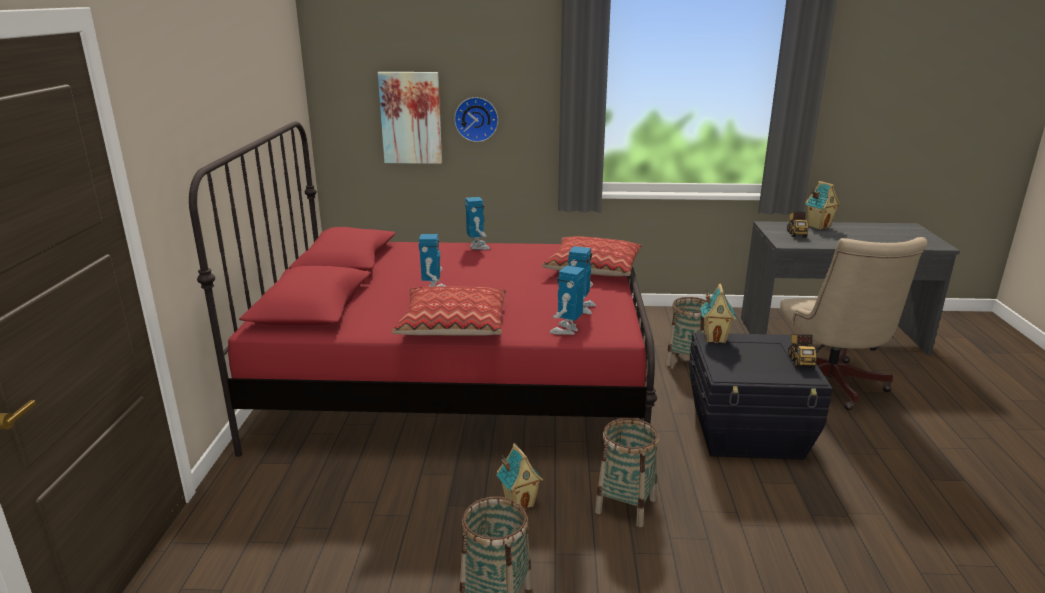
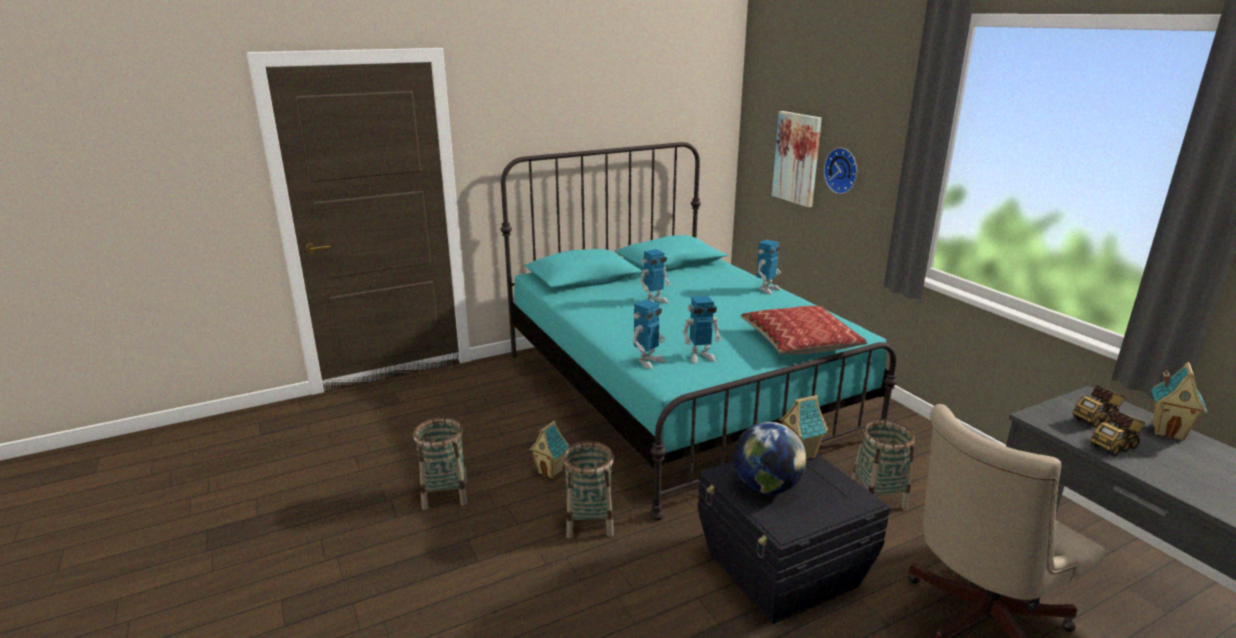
camera: 60 degrees right, 0 degrees up
red bed [189,121,657,457] -> turquoise bed [500,142,897,520]
pillow [392,286,506,336] -> none
toy robot [550,265,585,335] -> toy robot turned 135 degrees clockwise [633,299,665,369]
toy truck [788,334,817,368] -> toy truck moved to [1090,410,1145,456]
none -> globe [733,422,806,494]

